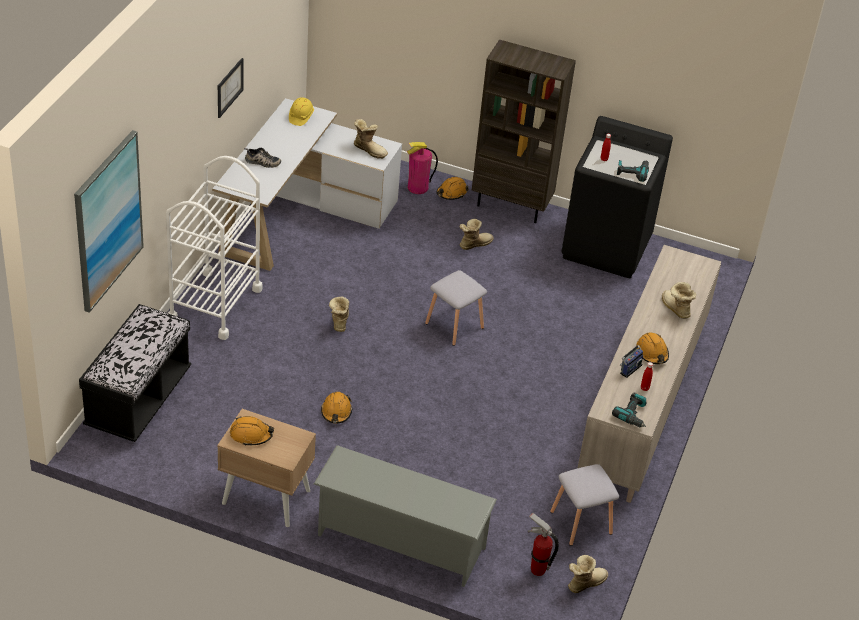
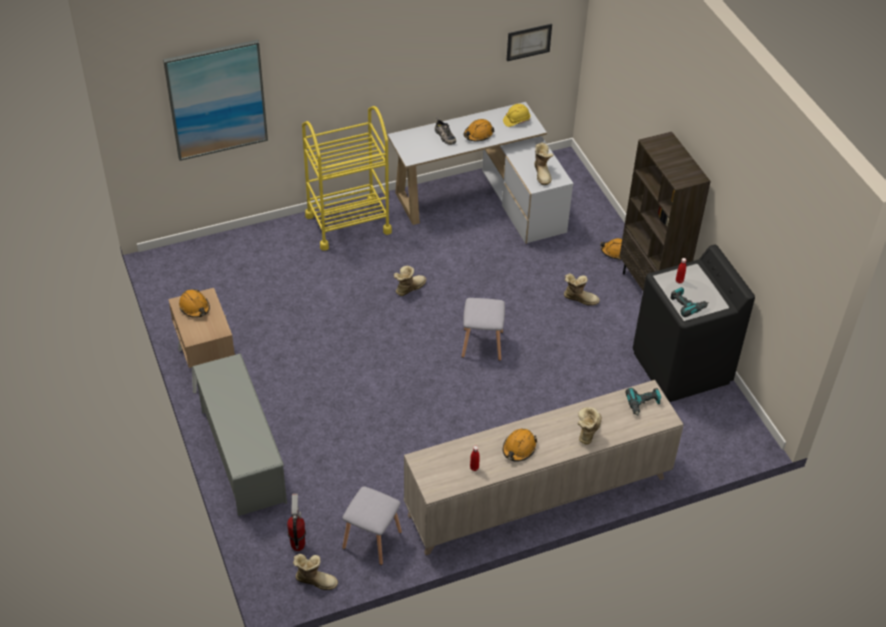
camera: 50 degrees right, 5 degrees up
black bench [79,304,191,442] -> none
white cart [166,156,263,340] -> yellow cart [302,106,392,251]
picture [218,58,244,118] -> picture moved to [506,24,552,61]
orange hard hat [321,392,352,423] -> orange hard hat moved to [464,119,494,142]
fire extinguisher [407,142,438,194] -> none
power drill [612,393,646,427] -> power drill moved to [625,388,662,416]
radio [620,339,644,378] -> none

